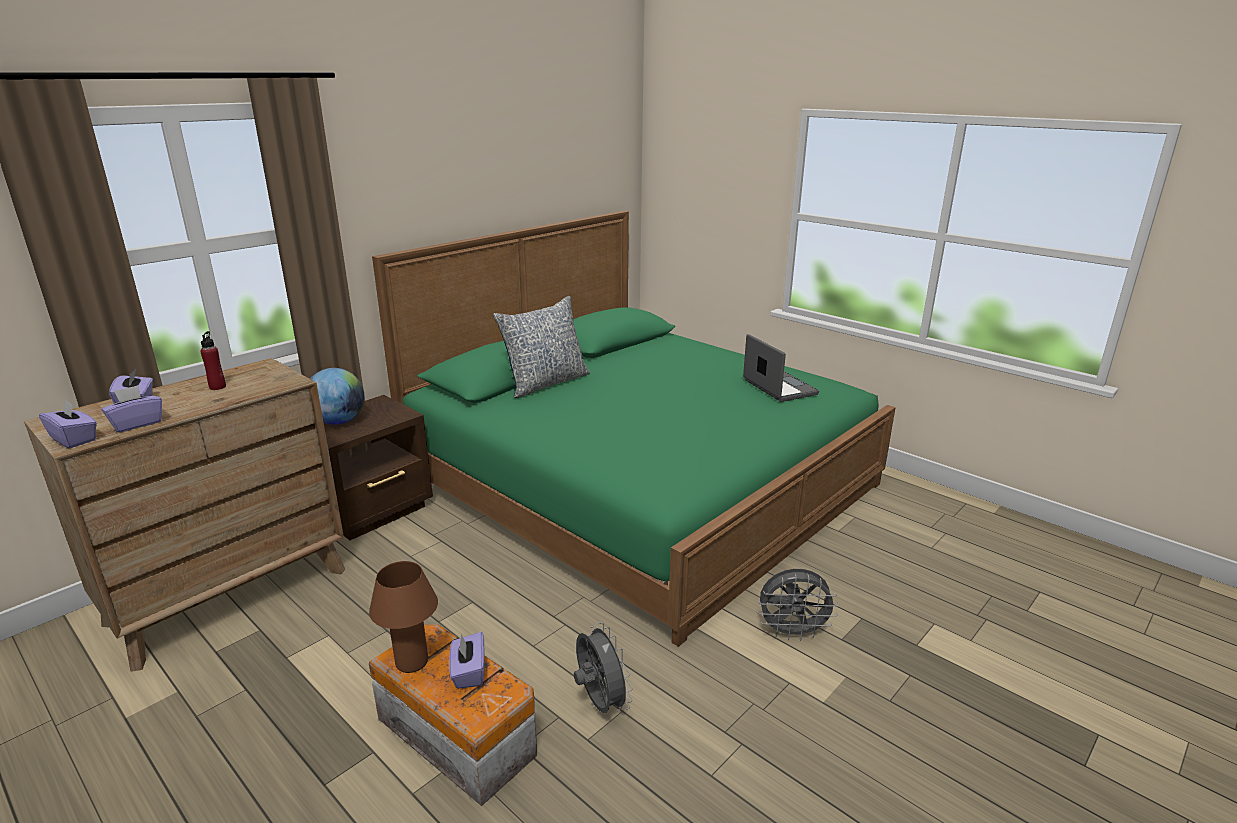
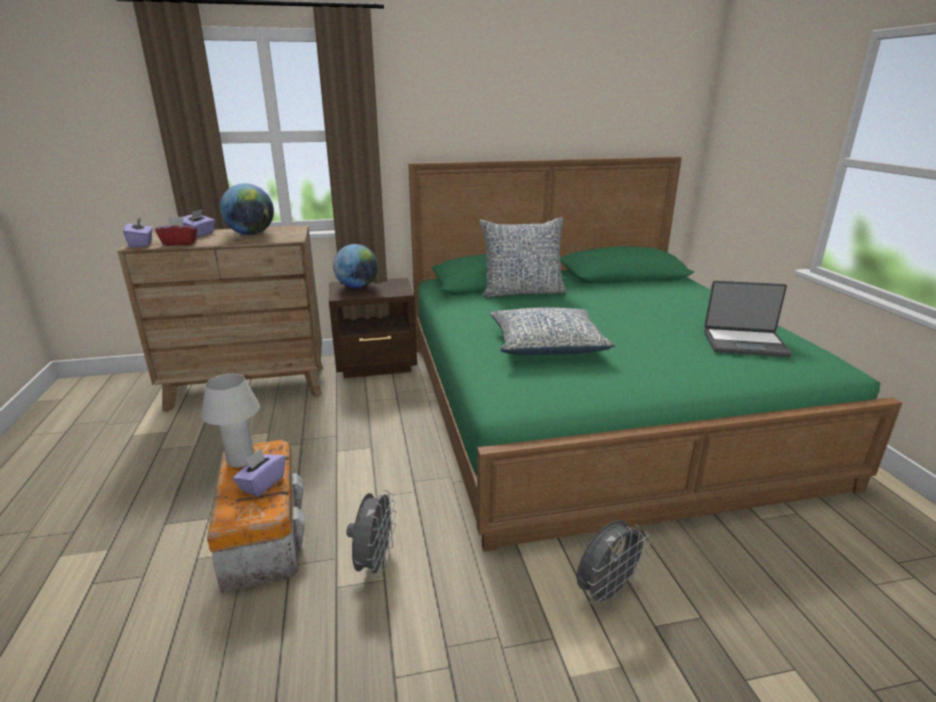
camera: 35 degrees right, 0 degrees up
purple tissue box [101,385,162,433] -> red tissue box [155,216,197,246]
red bottle [200,331,226,390] -> globe [220,183,274,235]
brown table lamp [369,561,438,673] -> white table lamp [201,374,260,467]
laptop [743,334,819,402] -> laptop turned 90 degrees clockwise [704,280,792,357]
grey fan [757,569,839,641] -> grey fan turned 75 degrees counterclockwise [577,520,650,608]
none -> pillow [490,307,615,355]

